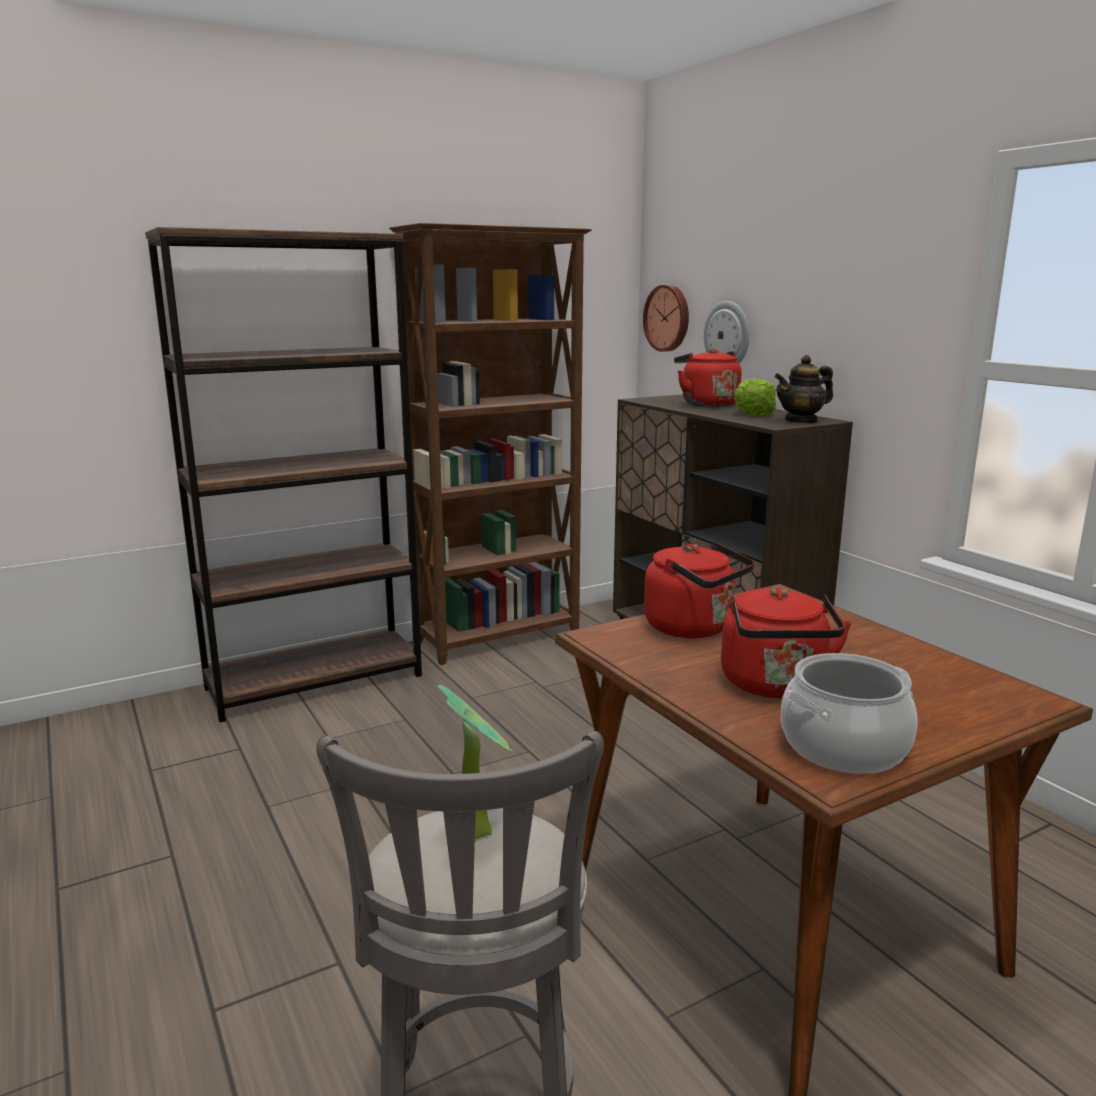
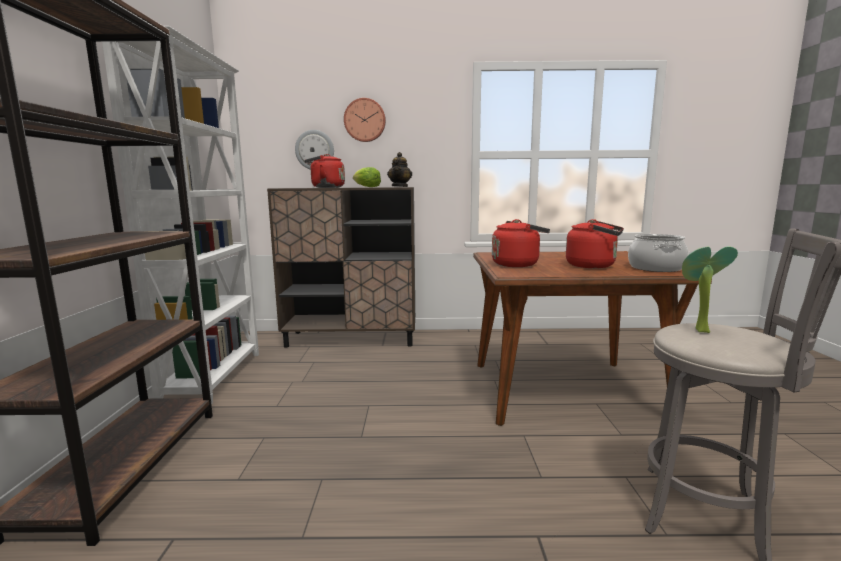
camera: 60 degrees left, 5 degrees down
brown bookcase [389,223,592,665] -> white bookcase [102,26,259,404]
wall clock [643,285,689,352] -> wall clock moved to [344,98,386,142]

